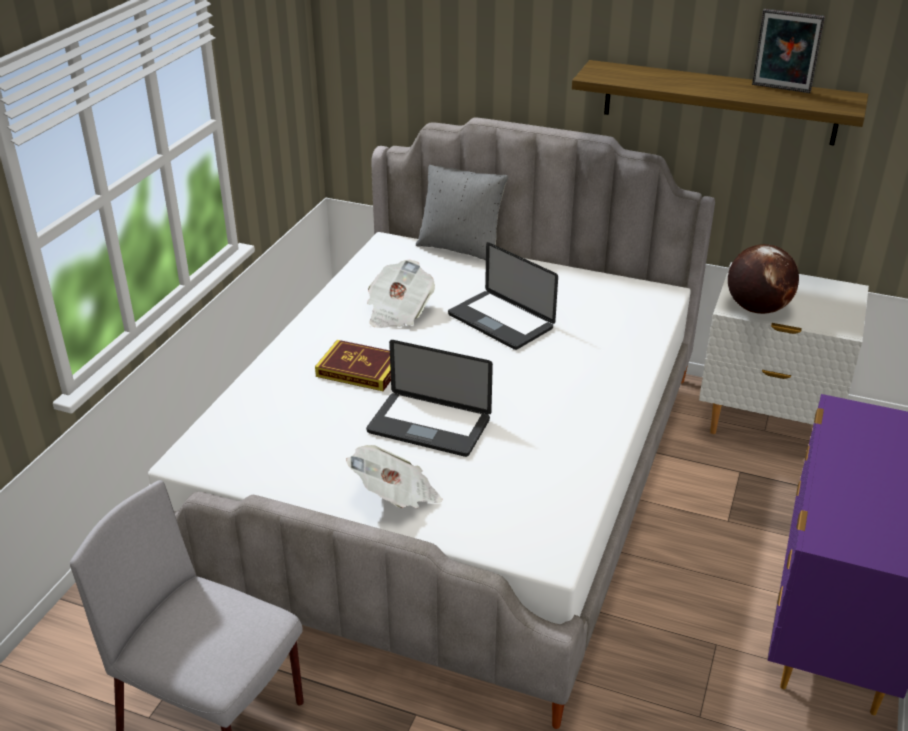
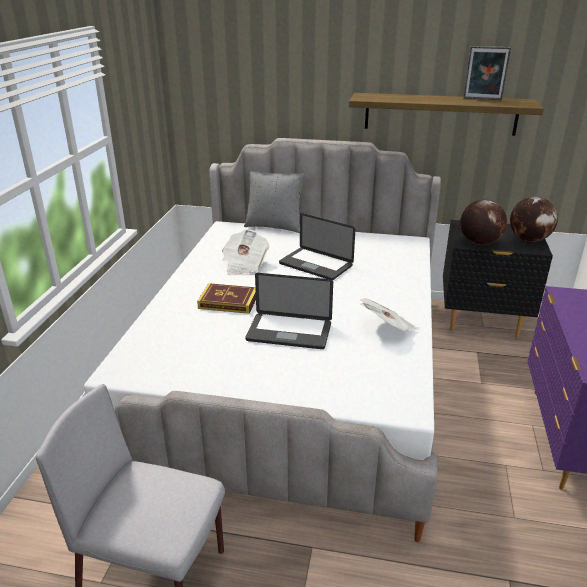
camera: 10 degrees left, 5 degrees down
newspaper [346,445,443,508] -> newspaper moved to [361,299,419,332]
white nightstand [699,262,869,434] -> black nightstand [443,220,553,338]
none -> globe [510,197,558,242]

